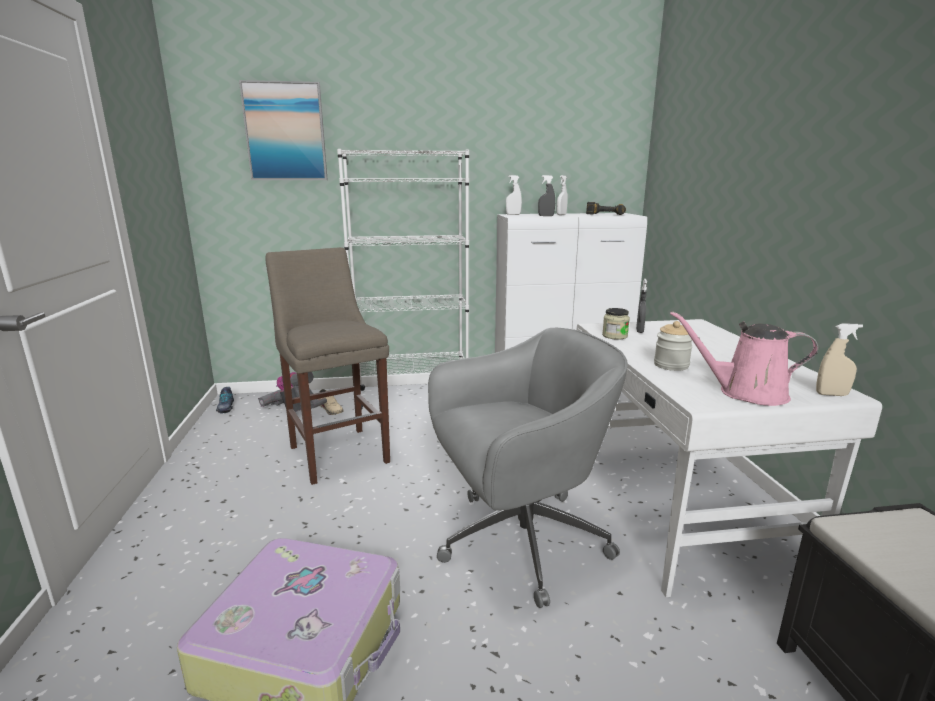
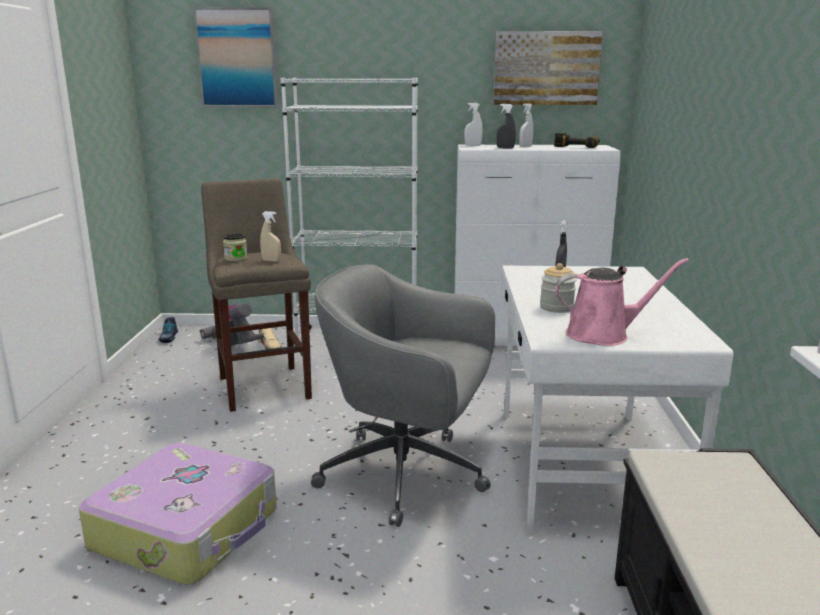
camera: 10 degrees right, 0 degrees up
grey office chair [428,328,628,608] -> grey office chair turned 150 degrees counterclockwise [311,264,495,527]
jar [602,308,630,340] -> jar moved to [223,233,248,262]
pink watering can [670,311,818,406] -> pink watering can turned 150 degrees clockwise [555,258,689,346]
beige spray bottle [816,323,863,396] -> beige spray bottle moved to [260,211,281,262]
none -> picture [493,31,603,105]

